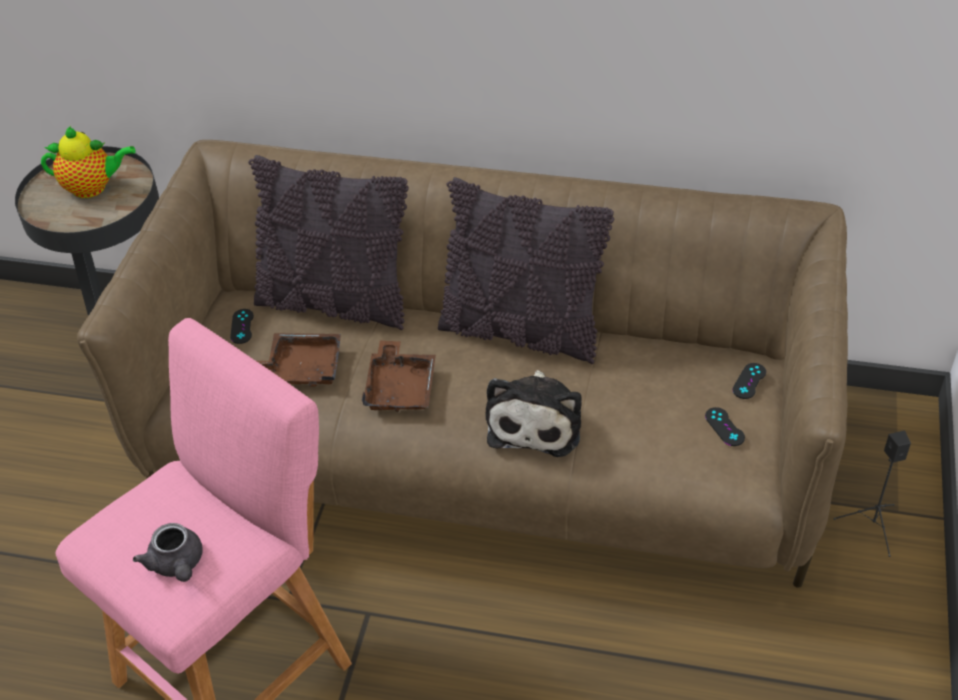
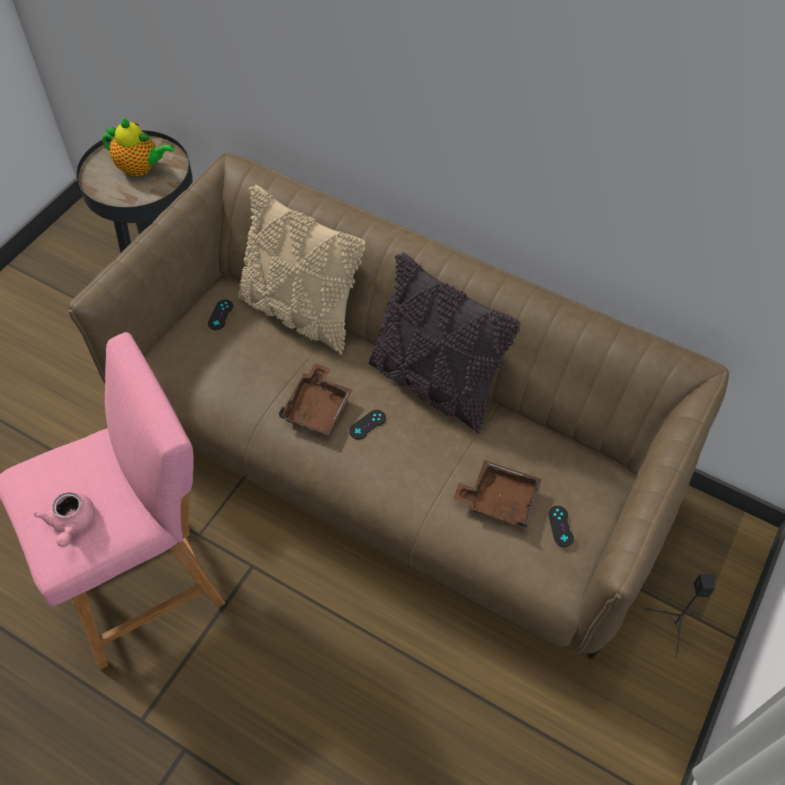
camera: 15 degrees right, 10 degrees up
grey teapot [133,523,202,582] -> pink teapot [34,492,95,547]
black pillow [248,155,409,330] -> beige pillow [238,185,365,355]
brown tray [257,333,341,387] -> brown tray moved to [453,460,542,527]
plush toy [486,370,582,457] -> none
black game controller [733,363,766,399] -> black game controller moved to [349,410,386,439]

